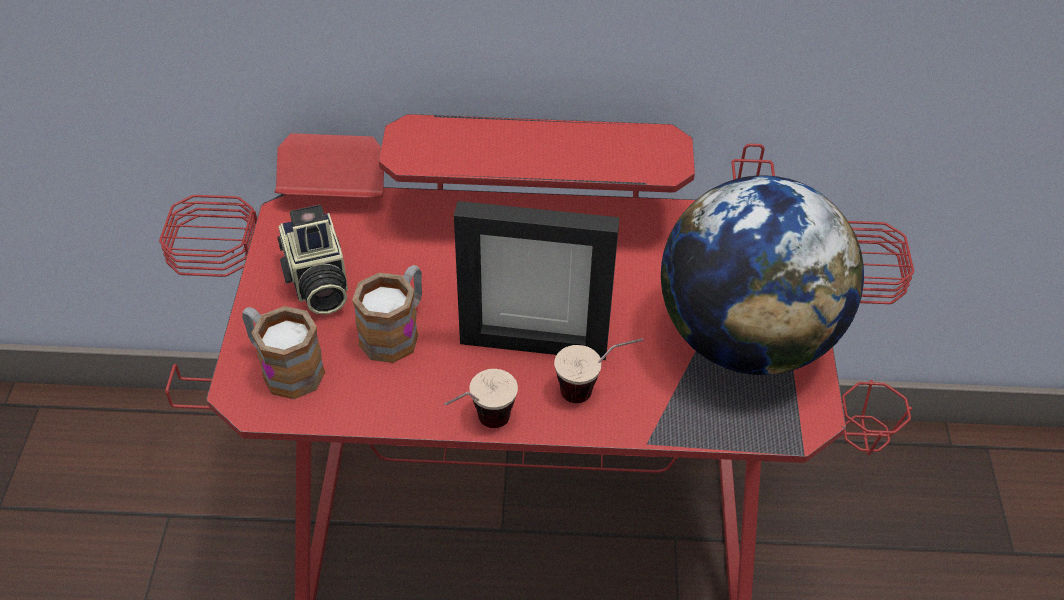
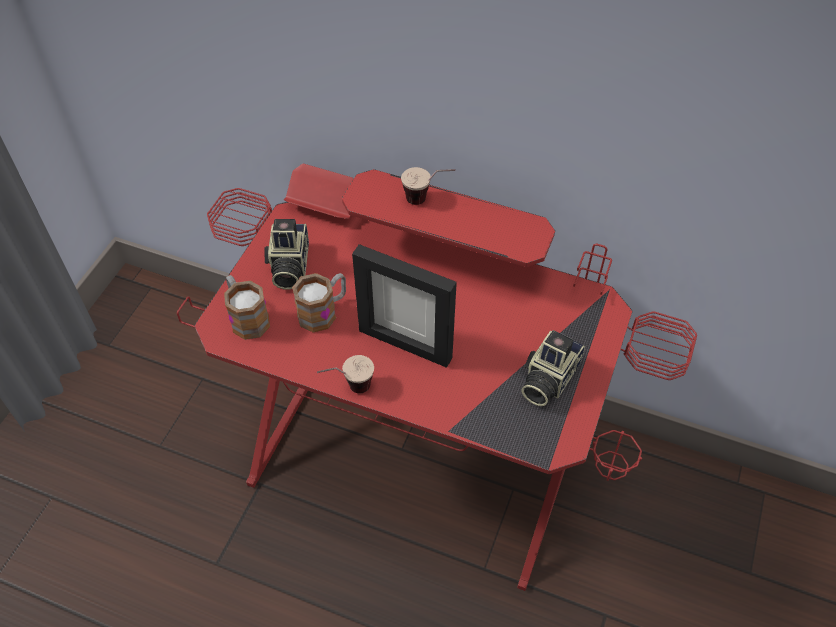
camera: 20 degrees right, 5 degrees up
cup [554,338,643,403] -> cup moved to [401,167,455,205]
globe [661,175,864,375] -> camera [521,330,585,406]

